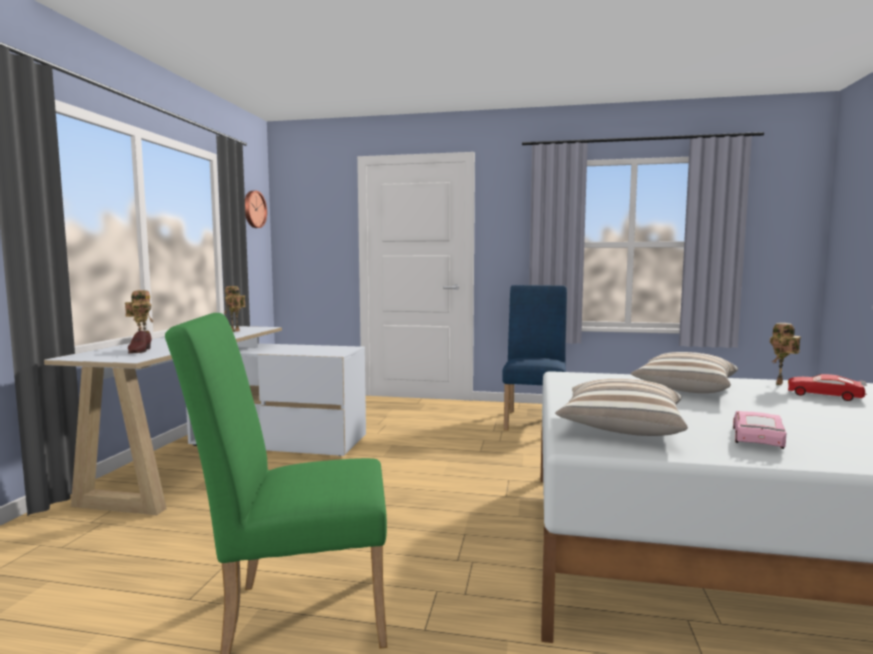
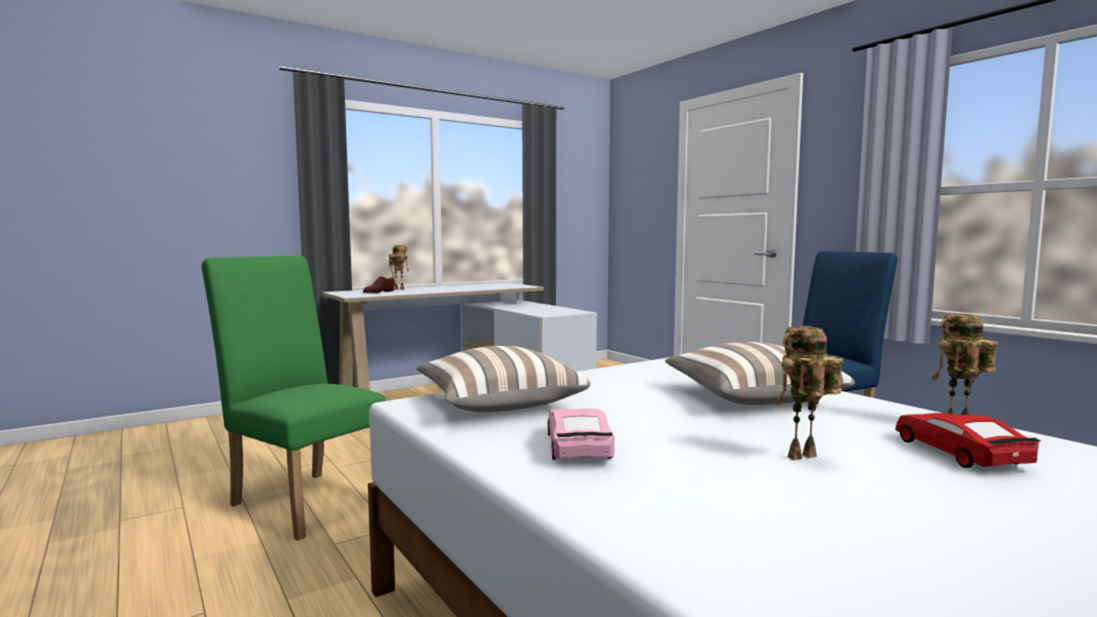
camera: 45 degrees right, 0 degrees up
toy robot [224,286,246,332] -> toy robot moved to [775,326,843,460]
wall clock [245,191,267,228] -> none
pink toy car [733,411,787,449] -> pink toy car turned 75 degrees counterclockwise [548,408,614,460]

